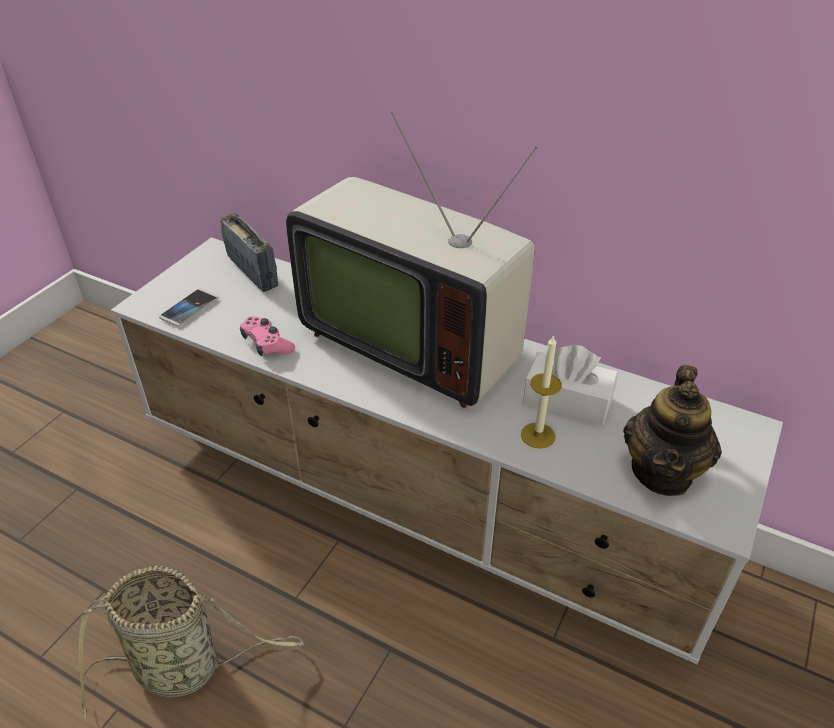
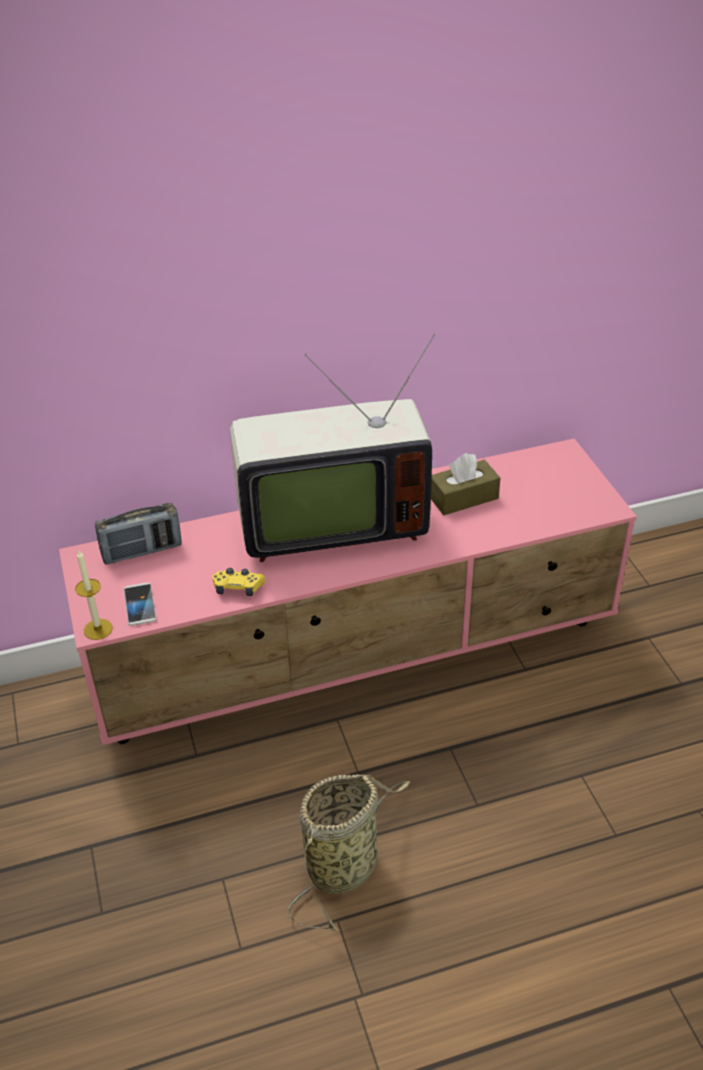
camera: 45 degrees left, 0 degrees up
white tv stand [111,237,783,664] -> pink tv stand [59,439,637,745]
radio [220,213,278,292] -> radio turned 150 degrees clockwise [95,503,182,565]
pink game controller [240,316,295,356] -> yellow game controller [212,568,265,596]
candle [521,334,562,449] -> candle moved to [75,551,113,640]
white tissue box [523,345,618,425] -> brown tissue box [431,453,500,515]
teapot [623,365,722,496] -> none

